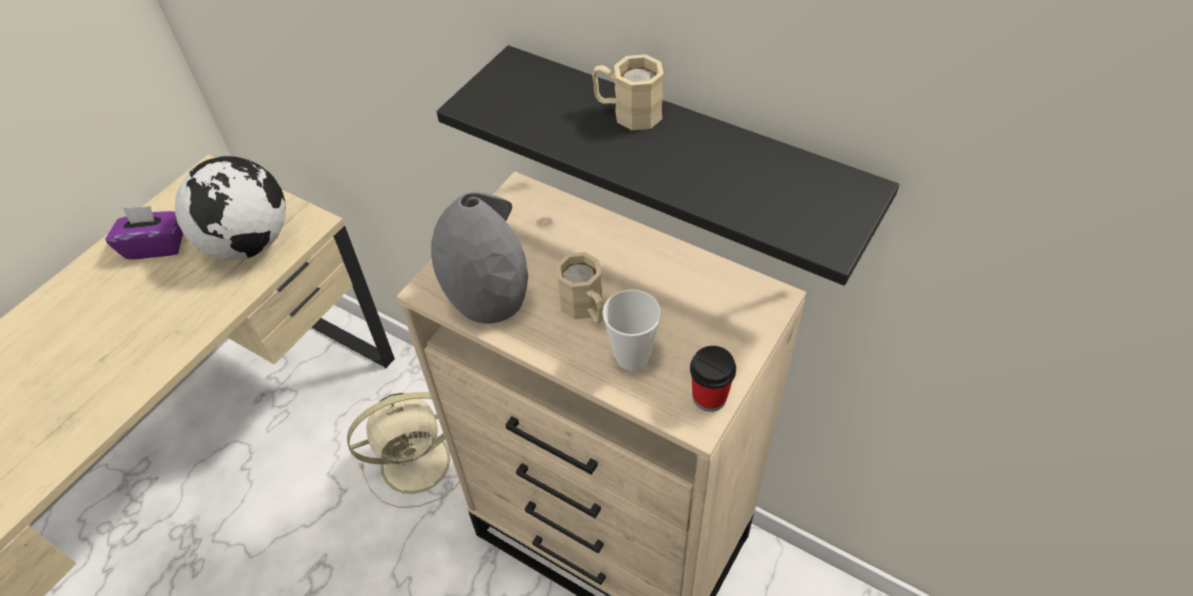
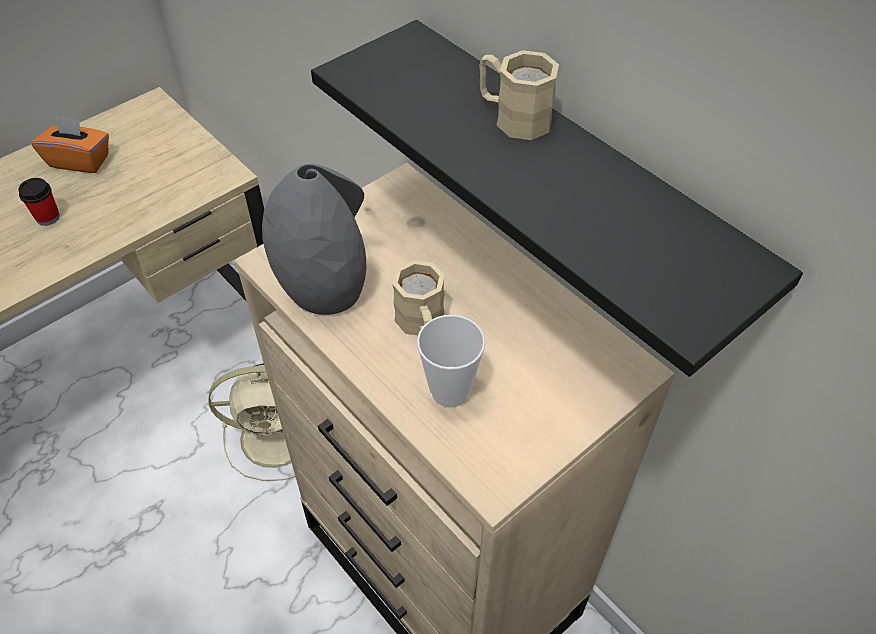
camera: 15 degrees right, 0 degrees up
purple tissue box [105,206,183,260] -> orange tissue box [31,116,109,173]
globe [175,156,286,260] -> none
cup [690,346,736,412] -> cup moved to [18,178,60,226]

